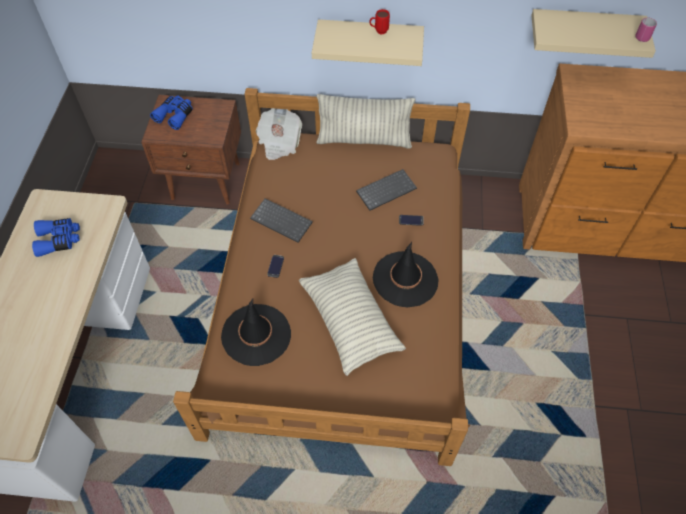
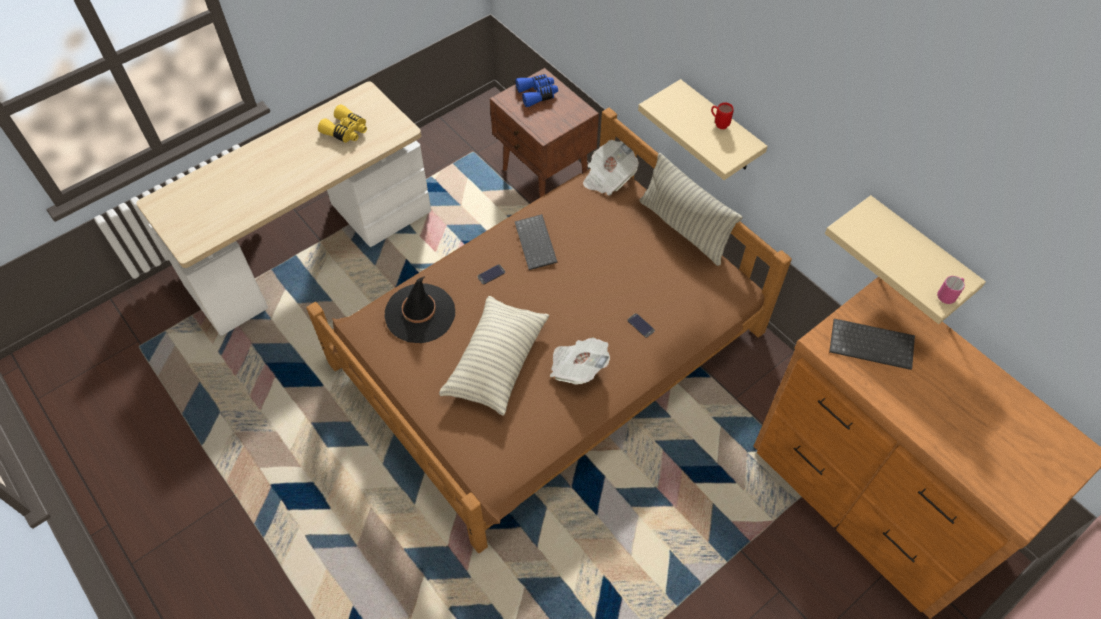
camera: 45 degrees right, 0 degrees up
blue binoculars [32,218,80,257] -> yellow binoculars [318,104,367,143]
keyboard [356,169,417,211] -> keyboard moved to [829,319,915,370]
black hat [373,242,438,307] -> newspaper [550,337,610,385]

